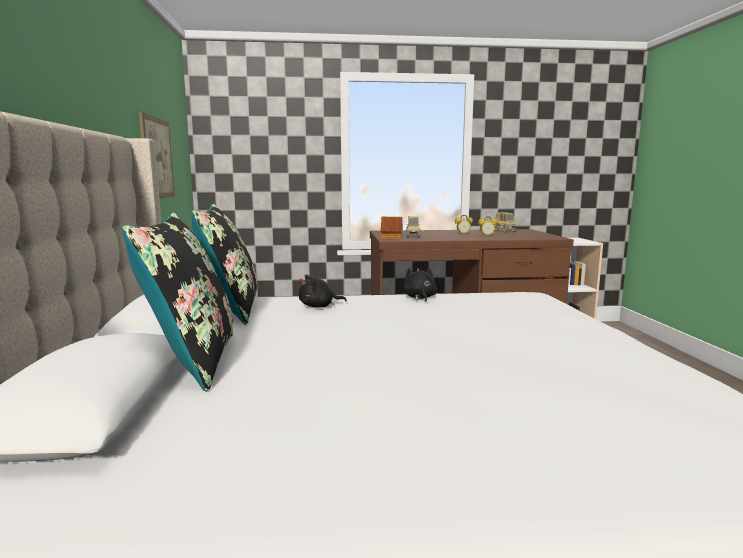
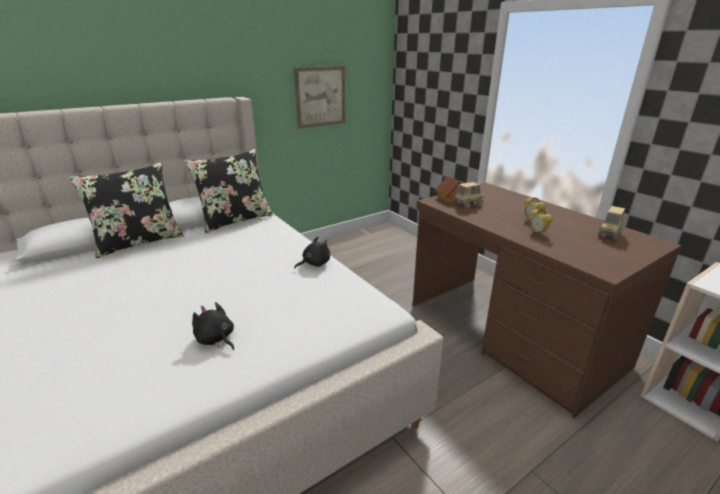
camera: 60 degrees right, 15 degrees up
black plush toy [299,274,347,307] -> black plush toy moved to [192,302,234,350]

